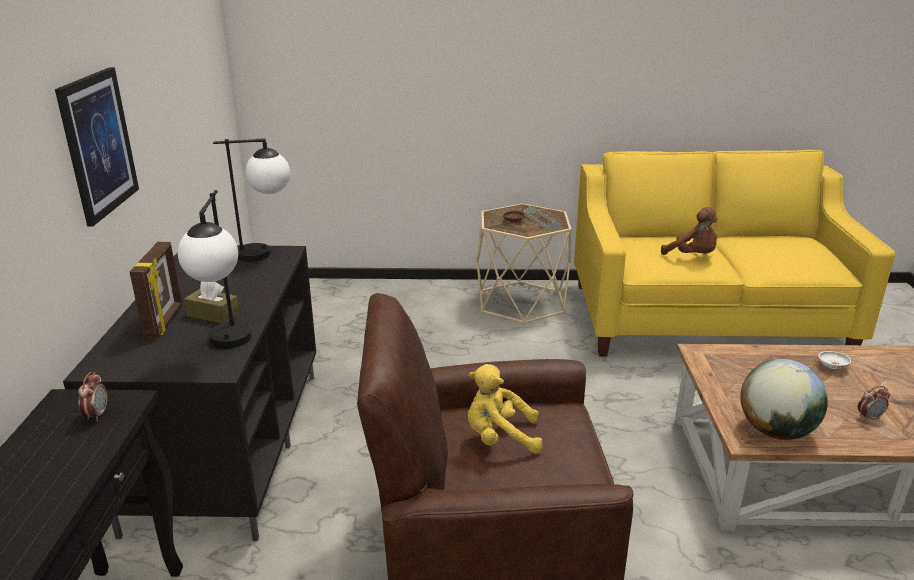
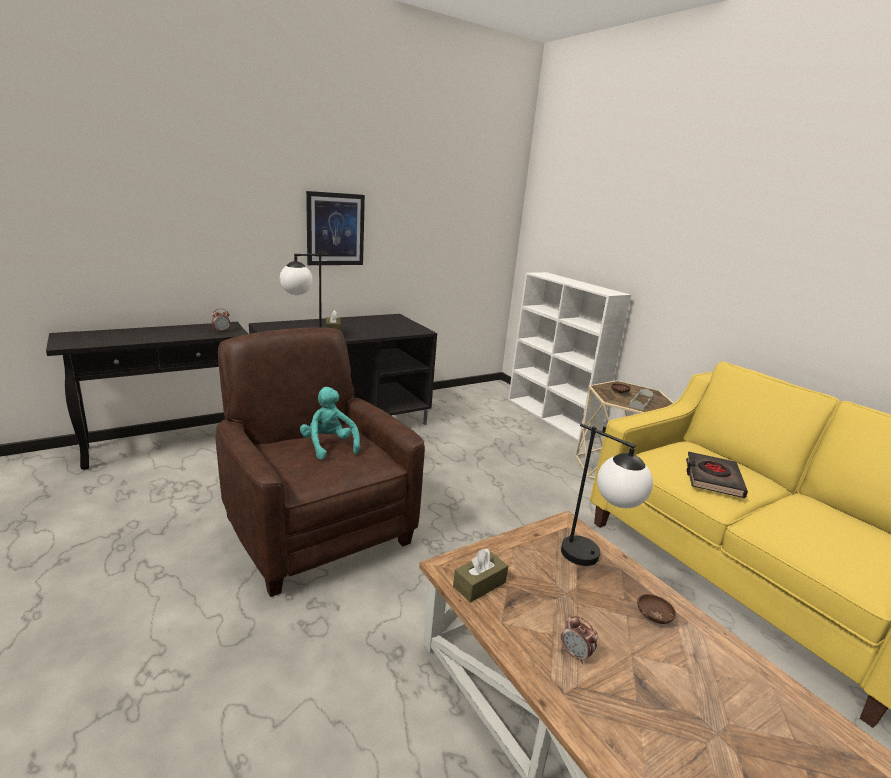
camera: 55 degrees right, 5 degrees down
picture frame [130,242,182,339] -> none
table lamp [213,138,290,262] -> table lamp moved to [561,423,653,566]
yellow plush toy [468,364,542,453] -> turquoise plush toy [300,387,360,460]
brown plush toy [661,207,717,255] -> black book [686,451,748,498]
globe [740,359,828,440] -> brown tissue box [453,548,508,603]
white bowl [818,351,851,369] -> brown bowl [637,594,676,624]
none -> white bookcase [508,272,631,441]

